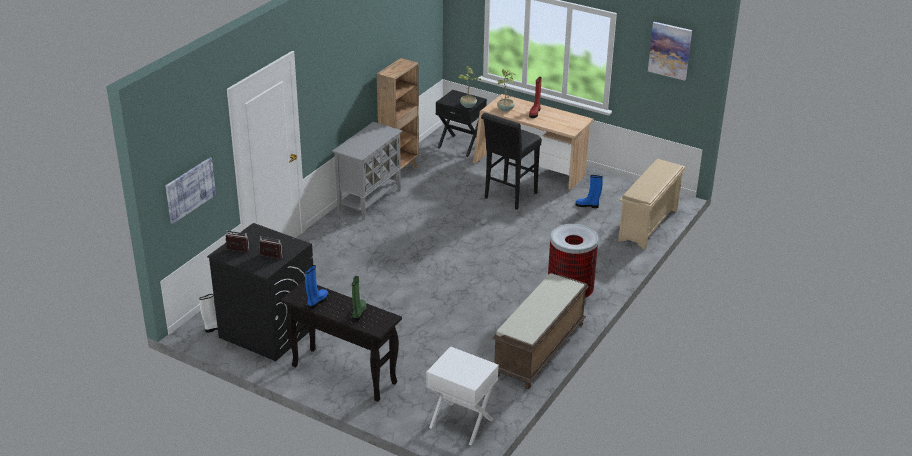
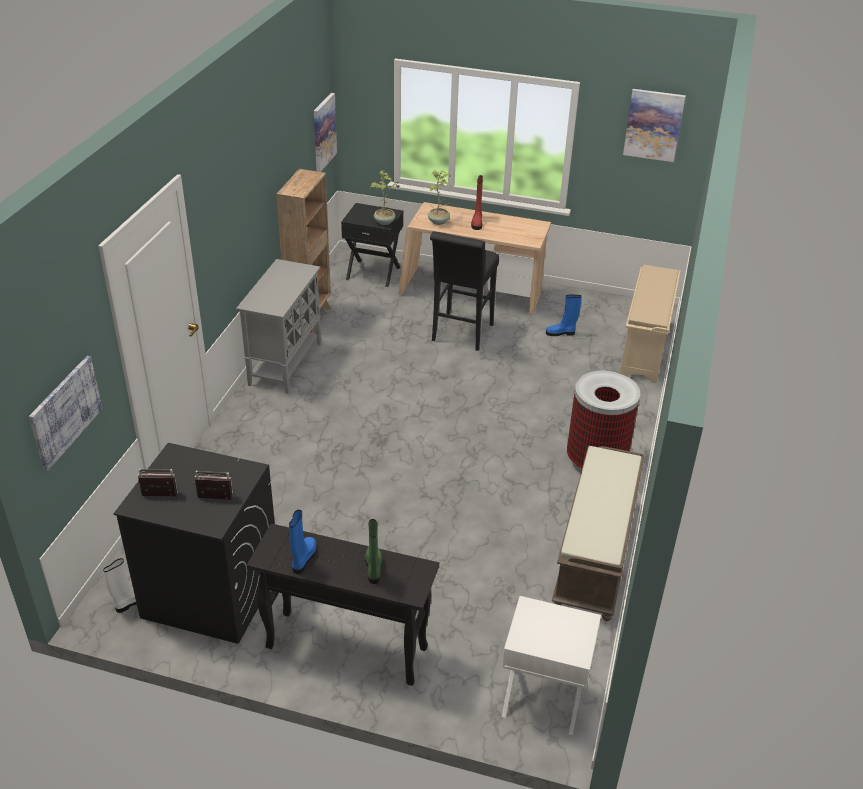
camera: 15 degrees left, 5 degrees up
none -> picture [314,93,337,172]

